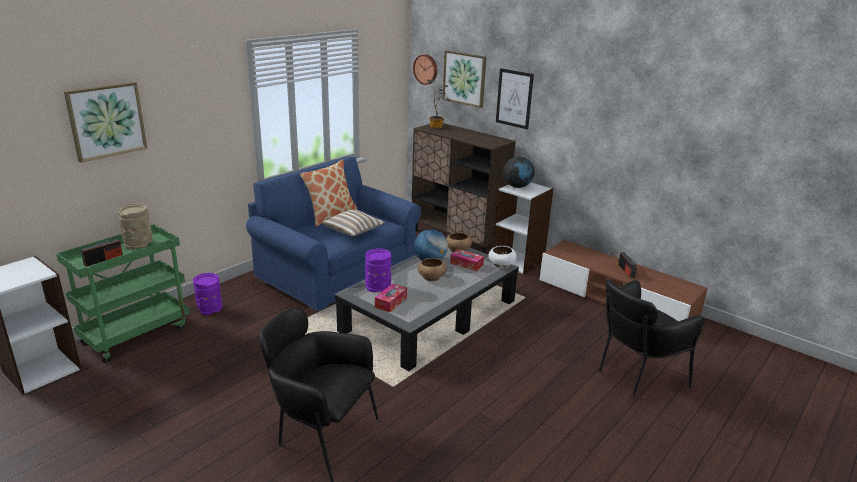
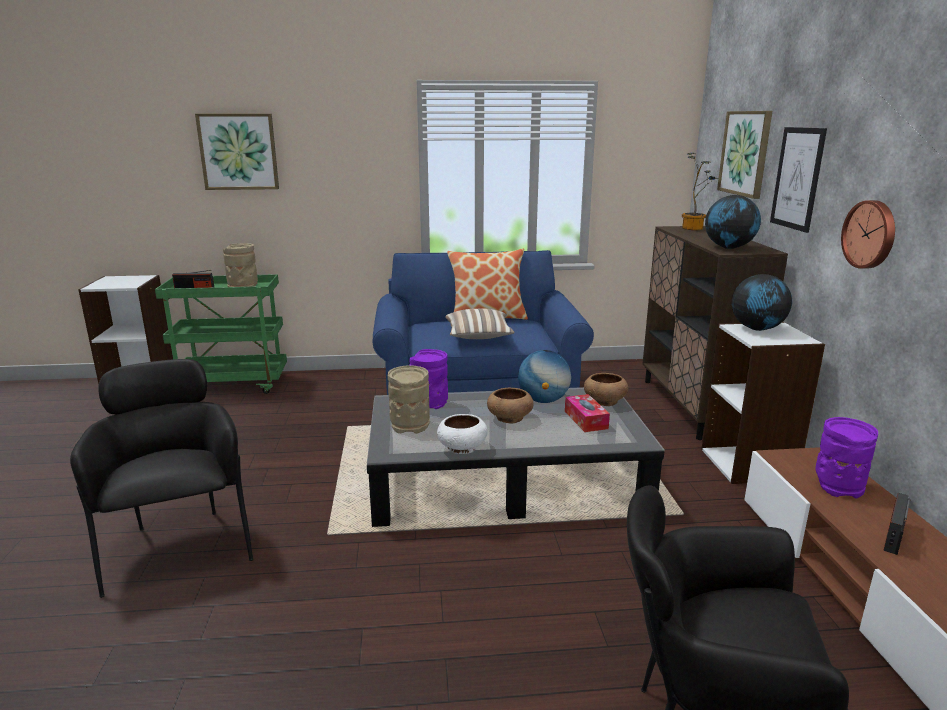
camera: 45 degrees right, 5 degrees down
purple vase [193,273,222,315] -> purple vase moved to [815,417,878,499]
tissue box [375,284,407,312] -> beige vase [388,365,430,434]
wall clock [413,54,437,85] -> wall clock moved to [841,200,895,269]
white bowl [488,246,517,268] -> white bowl moved to [437,414,488,454]
none -> globe [705,195,761,249]

